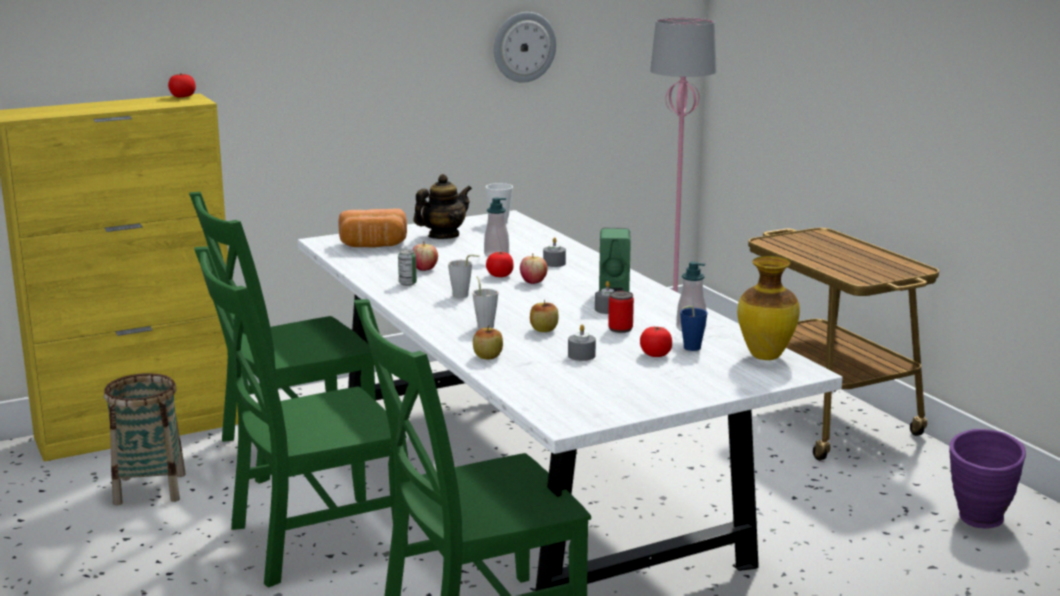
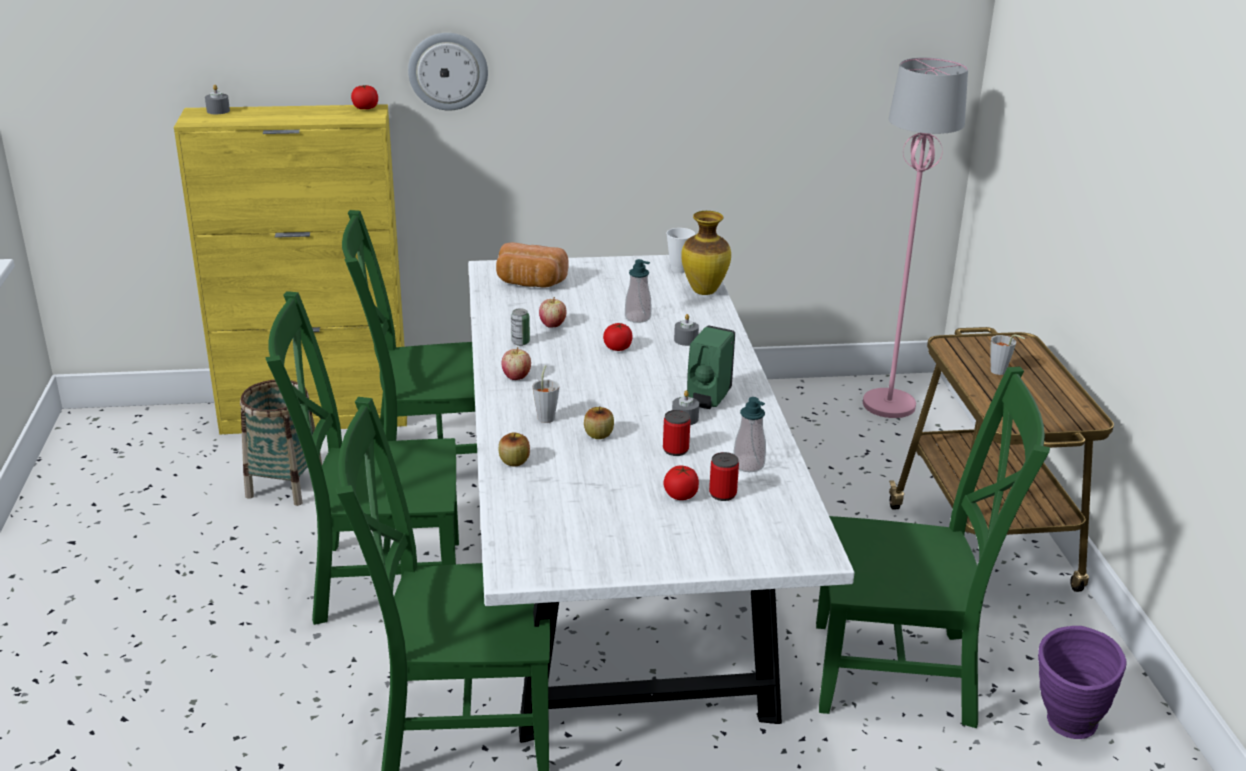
camera: 20 degrees right, 10 degrees up
teapot [414,174,472,239] -> none
grey cup [448,255,479,298] -> grey cup moved to [990,335,1025,375]
wall clock [494,12,556,83] -> wall clock moved to [408,33,488,111]
apple [520,253,548,284] -> apple moved to [501,347,531,380]
grey candle [568,325,596,361] -> grey candle moved to [205,85,230,114]
blue cup [680,306,707,351] -> can [709,452,739,501]
vase [737,256,800,360] -> vase moved to [681,211,731,295]
none -> green chair [816,367,1050,728]

